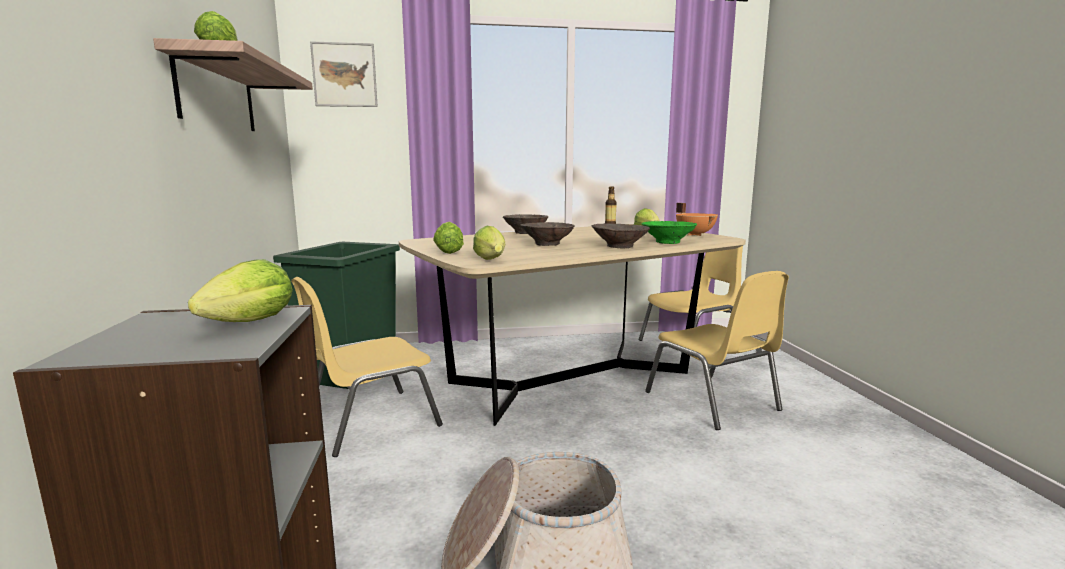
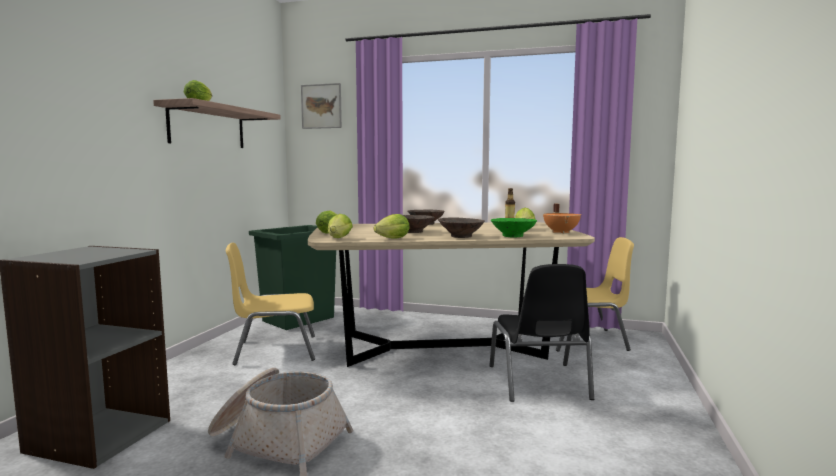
camera: 25 degrees right, 5 degrees down
lettuce [188,259,293,322] -> lettuce moved to [373,214,410,238]
yellow chair [645,271,789,430] -> black chair [489,264,594,402]

